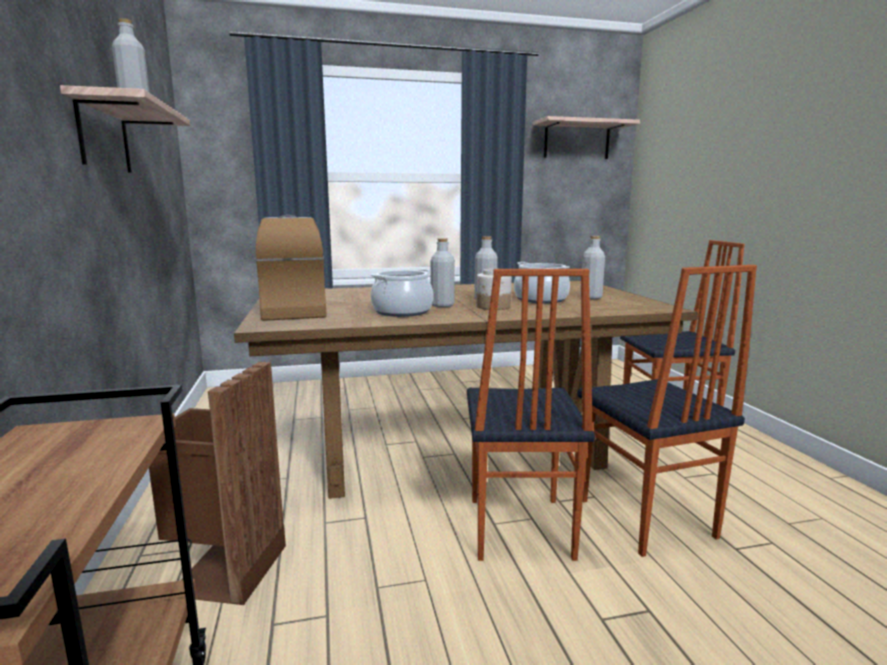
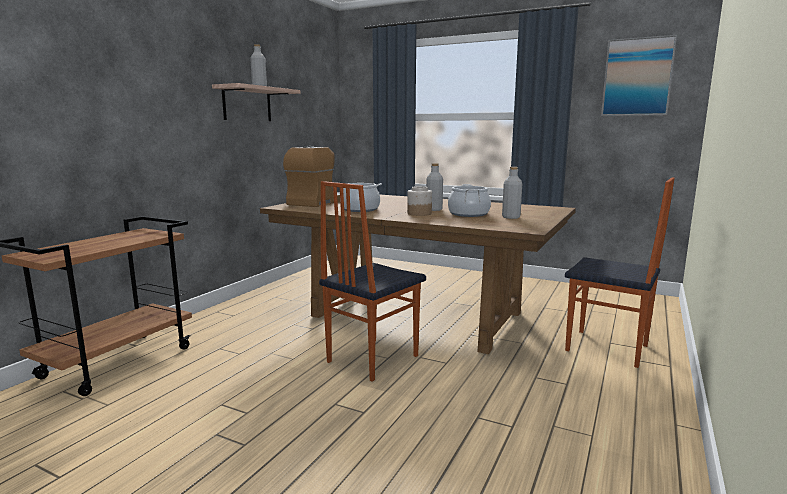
camera: 40 degrees right, 0 degrees up
brown trash can [149,362,286,605] -> none
grey bottle [430,238,455,307] -> none
shelf [533,116,640,159] -> picture [601,35,677,116]
chair [578,265,757,557] -> none

